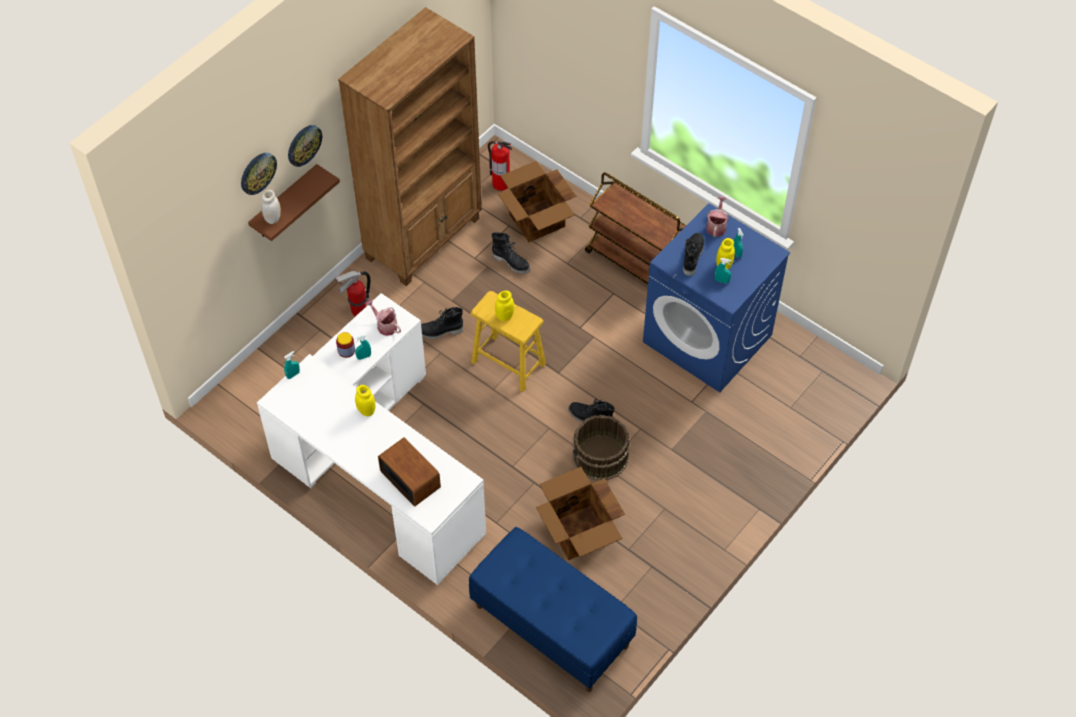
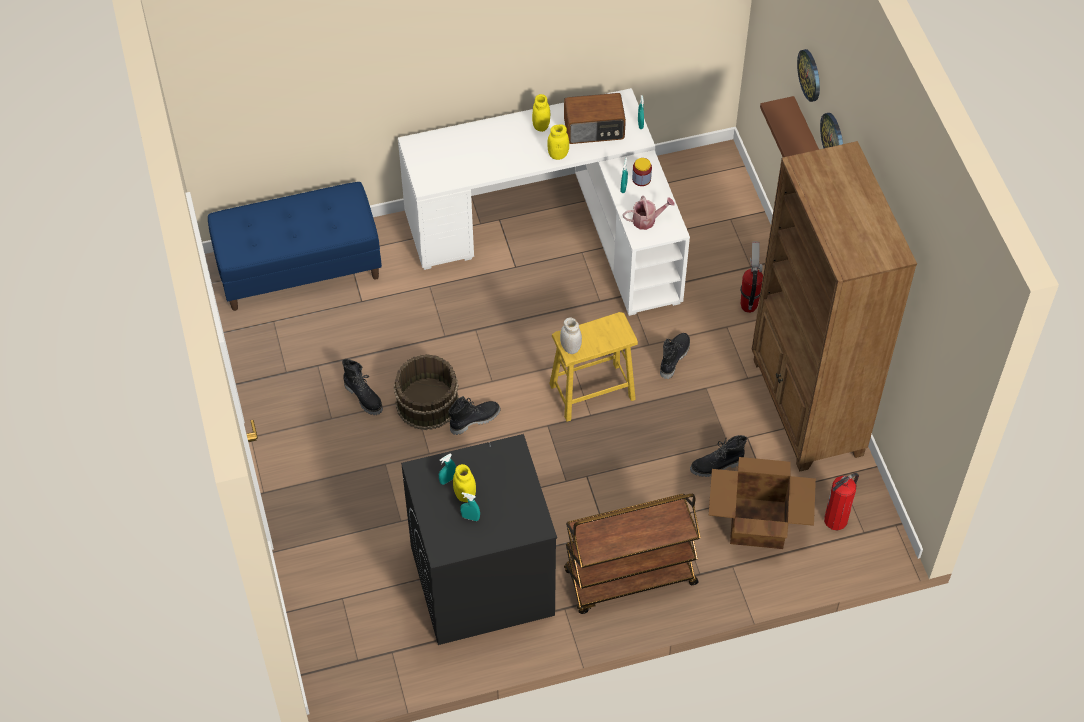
camera: 125 degrees right, 0 degrees up
white jar [261,190,281,224] -> white jar moved to [560,318,582,354]
radio [378,437,441,507] -> radio moved to [564,93,626,144]
yellow jar [495,290,514,321] -> yellow jar moved to [532,94,550,132]
cardboard box [536,467,625,560] -> none
blue washing machine [643,203,790,392] -> black washing machine [401,434,557,645]
black boot [683,233,704,276] -> black boot moved to [342,359,383,415]
watering can [706,196,729,238] -> none

